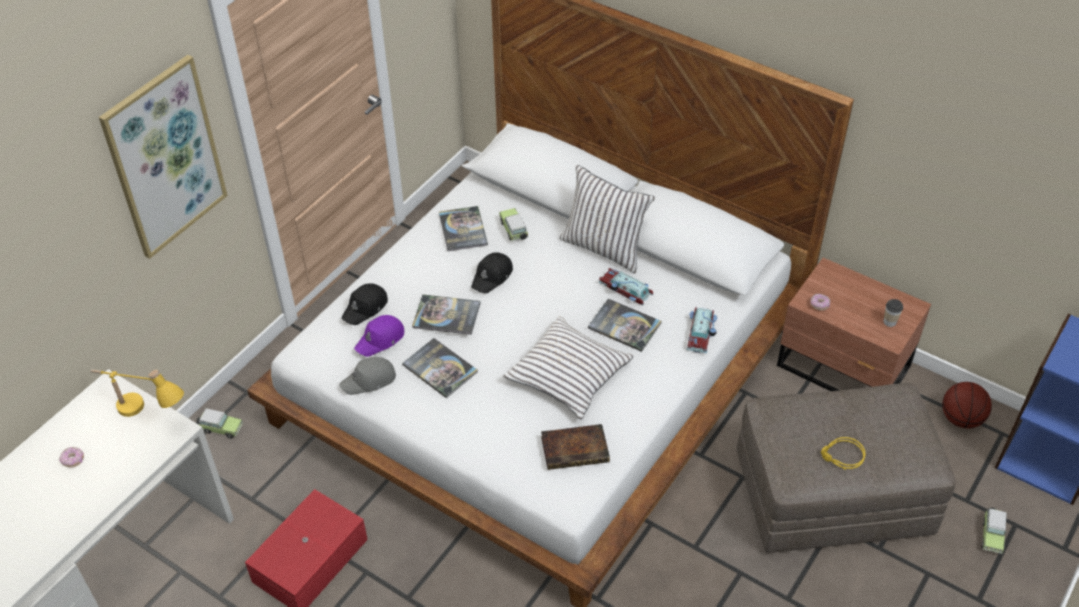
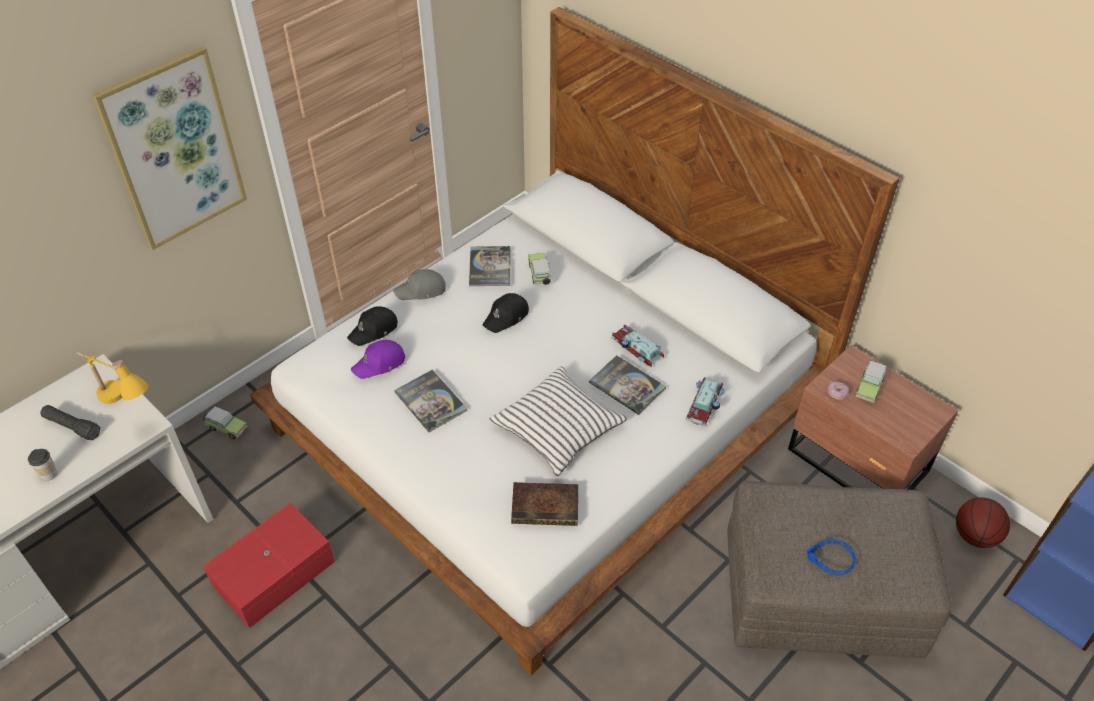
camera: 10 degrees right, 0 degrees up
donut [59,447,84,468] -> none
grey cap [339,357,396,395] -> grey cap moved to [393,269,446,300]
book [412,294,481,335] -> none
white pillow [559,165,655,274] -> none
yellow headphones [821,437,866,470] -> blue headphones [807,539,856,575]
cup [883,299,903,327] -> cup moved to [28,449,57,481]
toy car [982,508,1007,554] -> toy car moved to [855,360,887,403]
none -> black flashlight [40,405,100,440]

